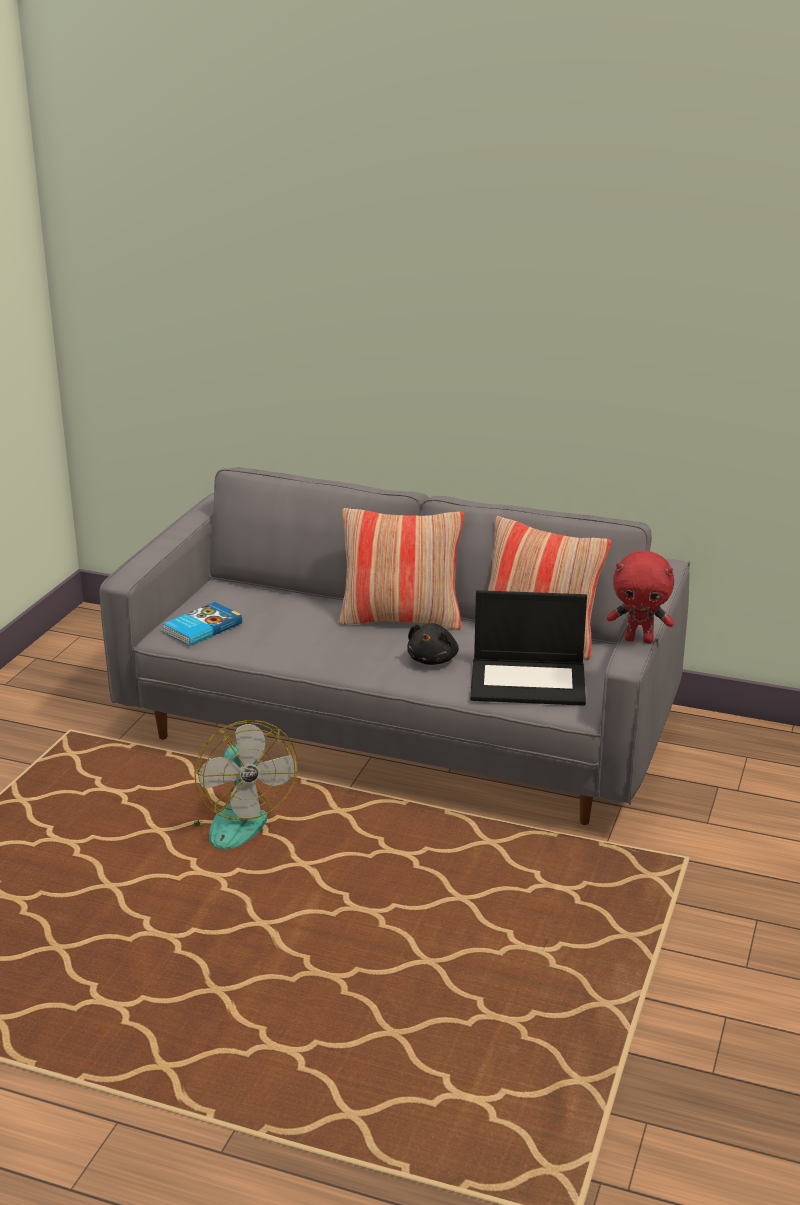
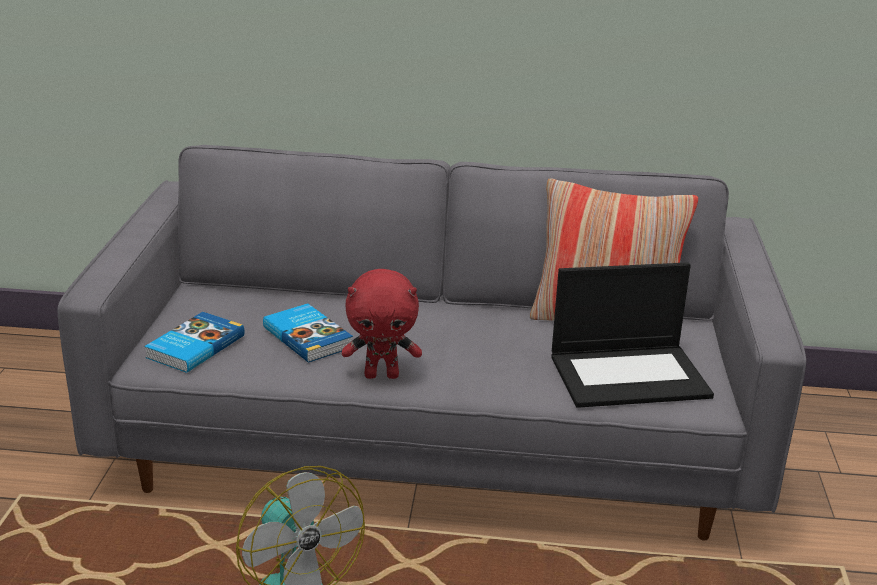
camera: 15 degrees left, 0 degrees up
pillow [339,508,464,630] -> none
black plush toy [407,623,459,665] -> none
red plush toy [607,551,674,643] -> red plush toy moved to [342,269,422,379]
none -> book [263,303,353,363]

